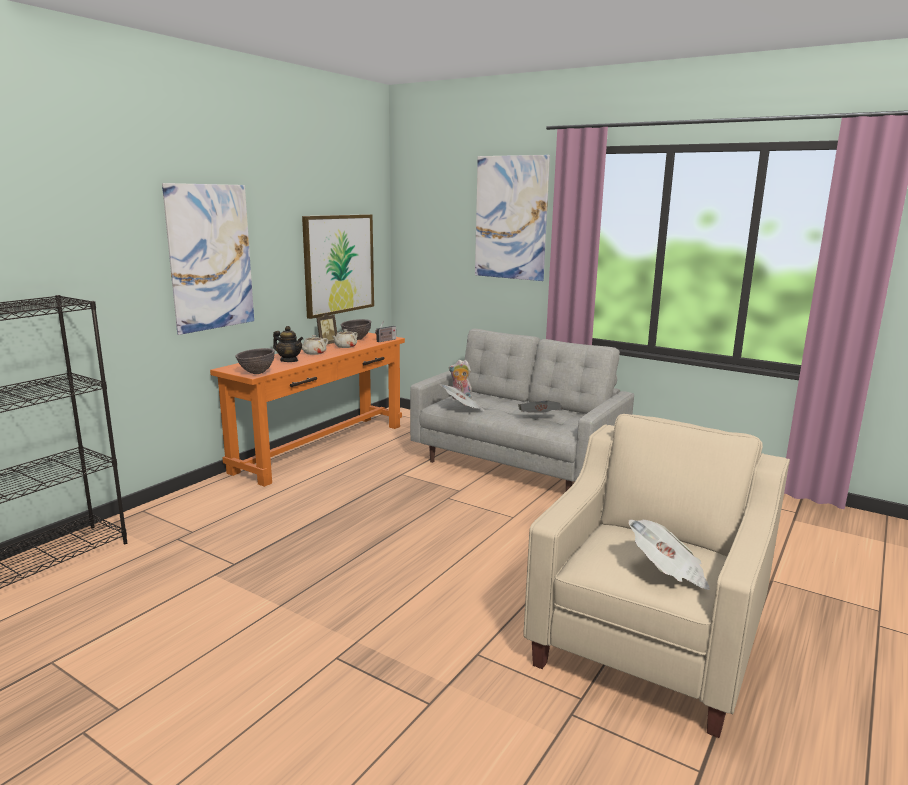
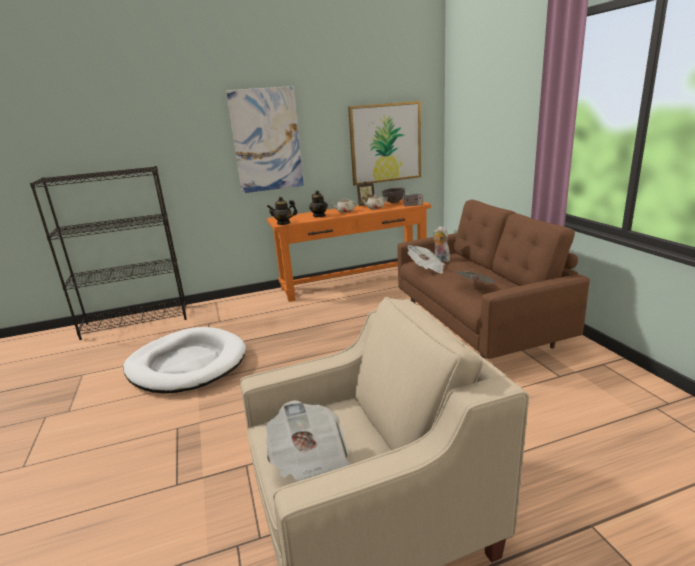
camera: 40 degrees right, 5 degrees up
brown bowl [235,348,275,374] -> teapot [267,197,298,225]
grey sofa [410,328,634,491] -> brown sofa [397,200,590,359]
picture [475,155,550,281] -> none
none -> white dog bed [123,327,246,393]

